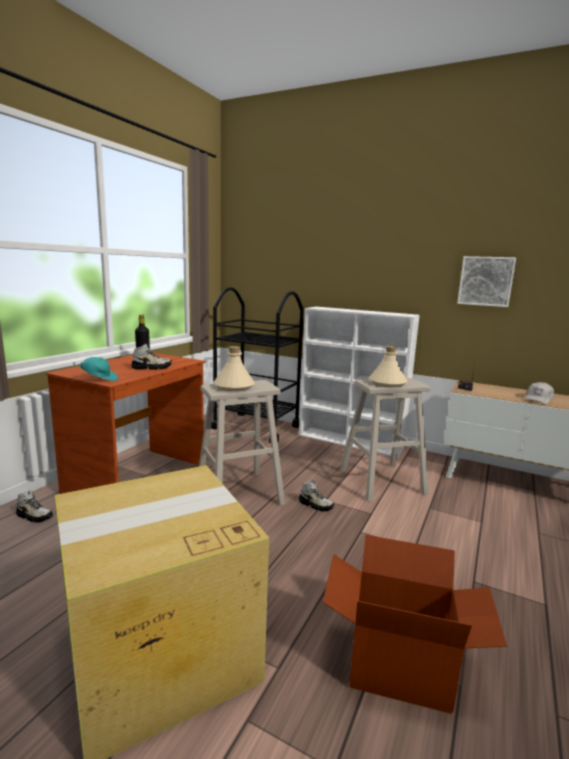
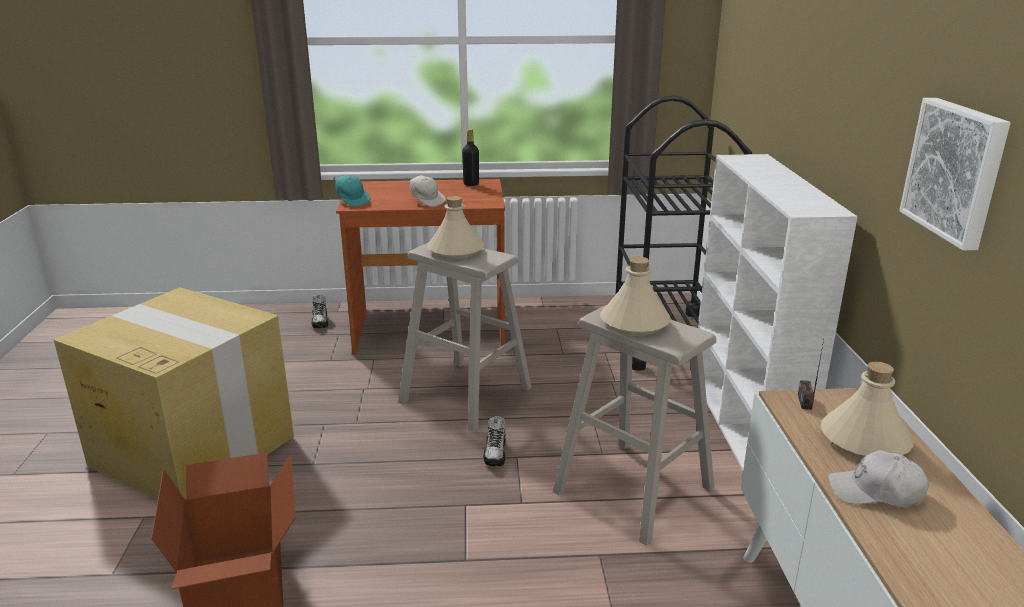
camera: 60 degrees right, 10 degrees up
shoe [131,344,172,370] -> white cap [405,175,446,207]
none -> beige bottle [821,362,913,459]

